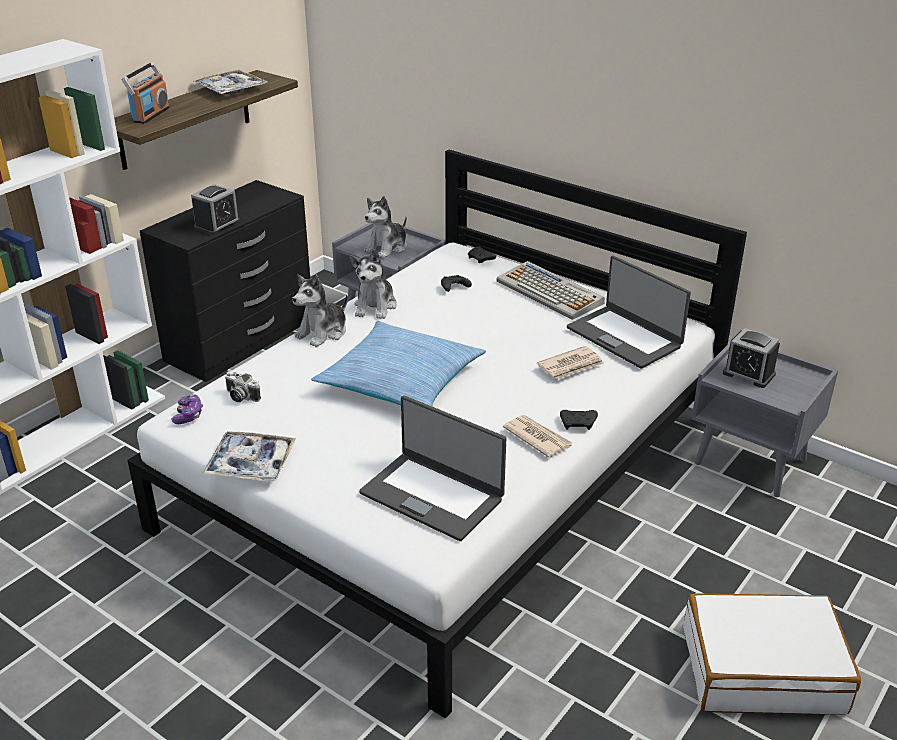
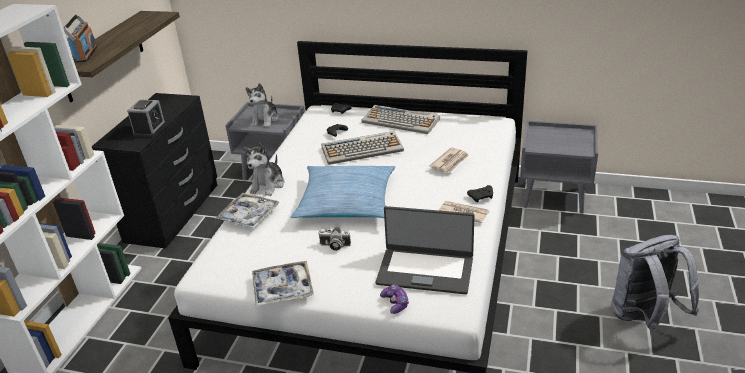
camera: 20 degrees left, 0 degrees up
game controller [171,394,203,424] -> game controller moved to [380,285,409,314]
tray [193,70,268,94] -> tray moved to [215,193,279,228]
camera [225,371,261,402] -> camera moved to [318,227,351,251]
plush toy [350,249,397,319] -> none
laptop [567,256,691,369] -> none
white suitcase [683,593,861,715] -> grey backpack [612,235,699,331]
alarm clock [723,328,780,388] -> none
none -> keyboard [321,131,404,165]

